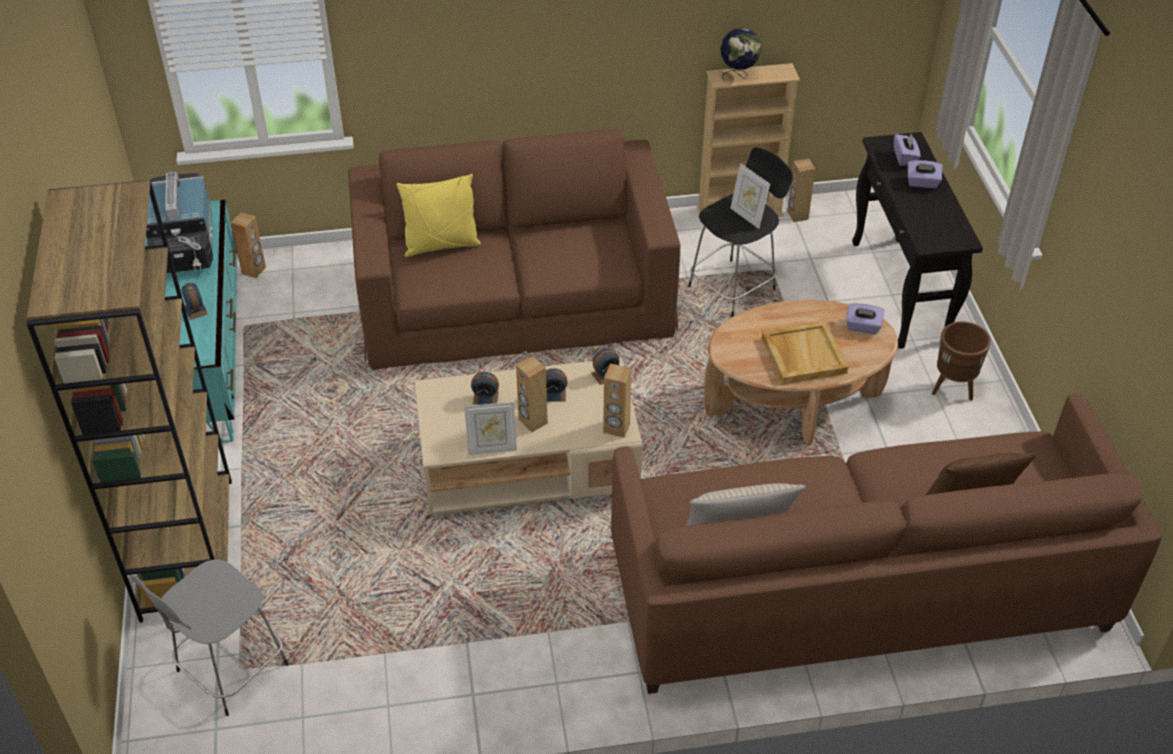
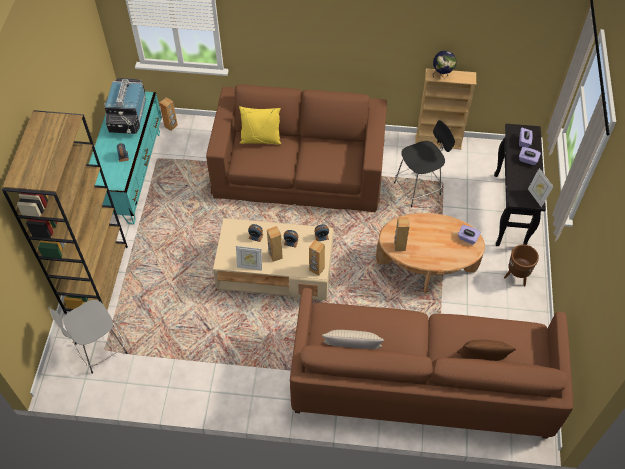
camera: 15 degrees right, 10 degrees up
picture frame [730,163,770,229] -> picture frame moved to [528,168,554,207]
beige tray [762,321,848,384] -> none
brown speaker [787,158,815,222] -> brown speaker moved to [394,217,409,251]

